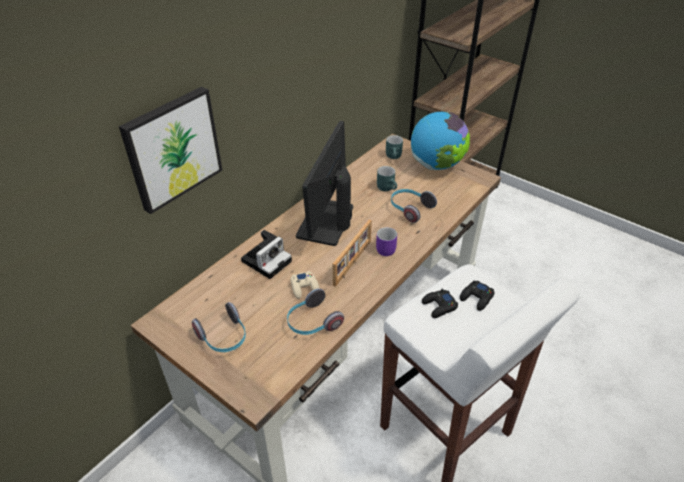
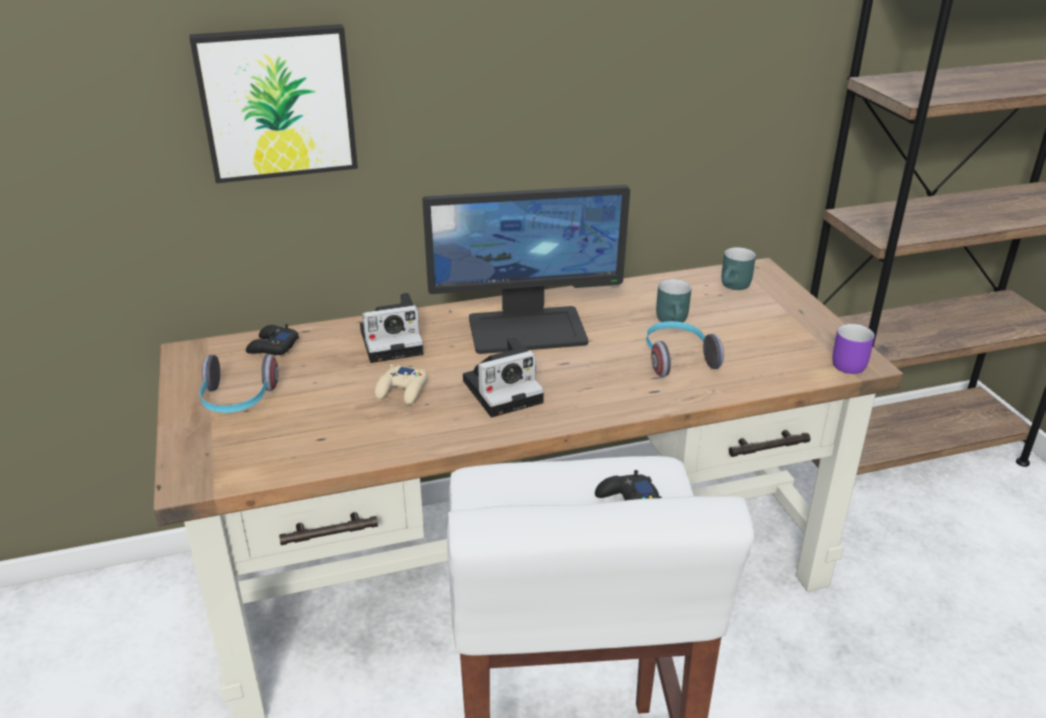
camera: 35 degrees right, 10 degrees down
headphones [287,289,344,335] -> none
monitor [296,121,353,246] -> monitor turned 150 degrees counterclockwise [422,185,630,354]
picture frame [333,219,372,287] -> camera [463,337,544,417]
purple mug [376,227,397,256] -> purple mug moved to [833,324,875,374]
globe [411,111,470,170] -> none
black game controller [422,289,458,318] -> black game controller moved to [246,324,299,355]

